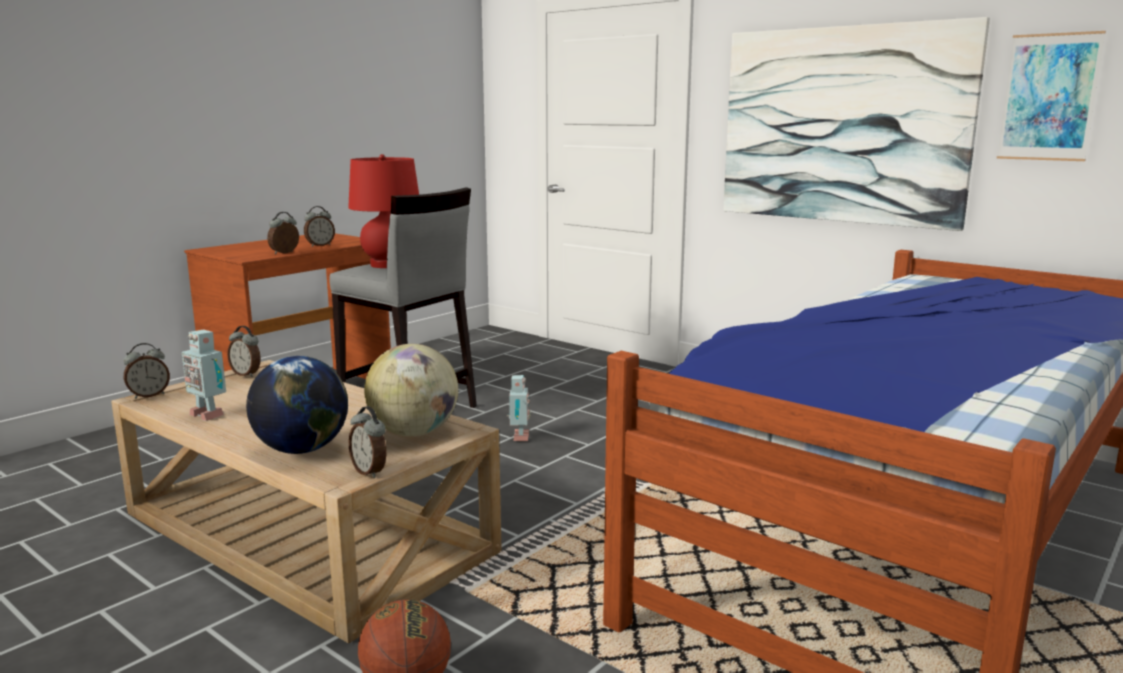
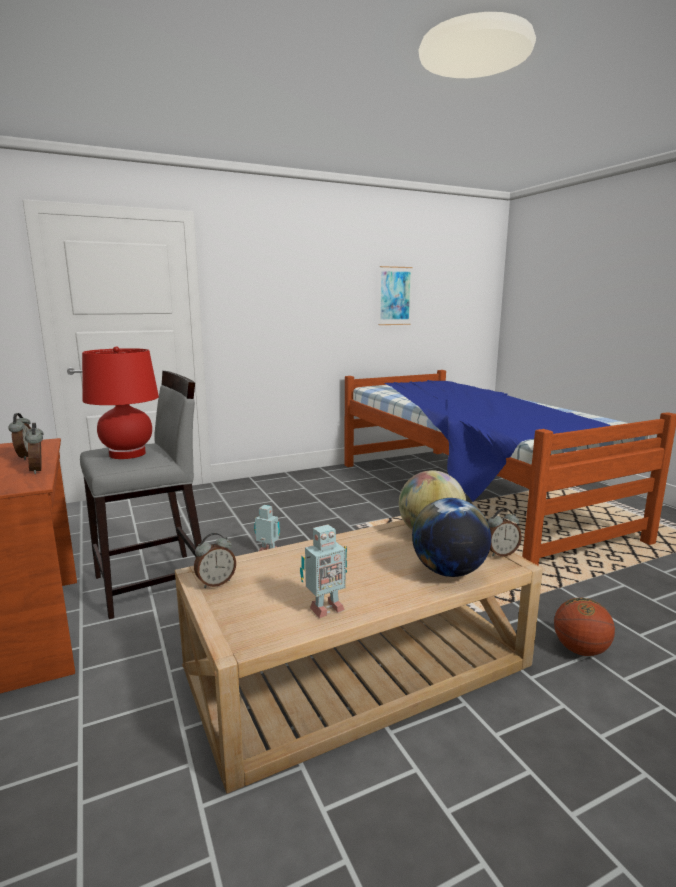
camera: 65 degrees left, 0 degrees up
alarm clock [123,343,170,399] -> none
picture [723,17,990,231] -> none

